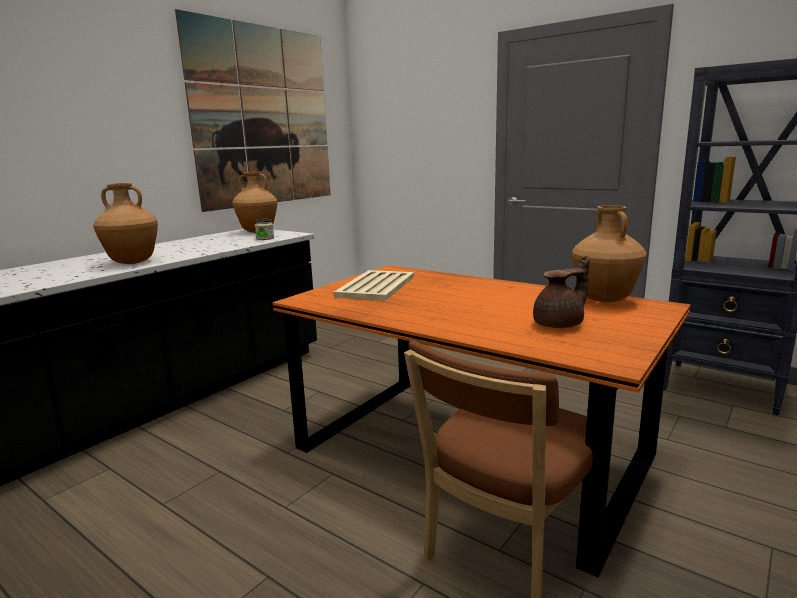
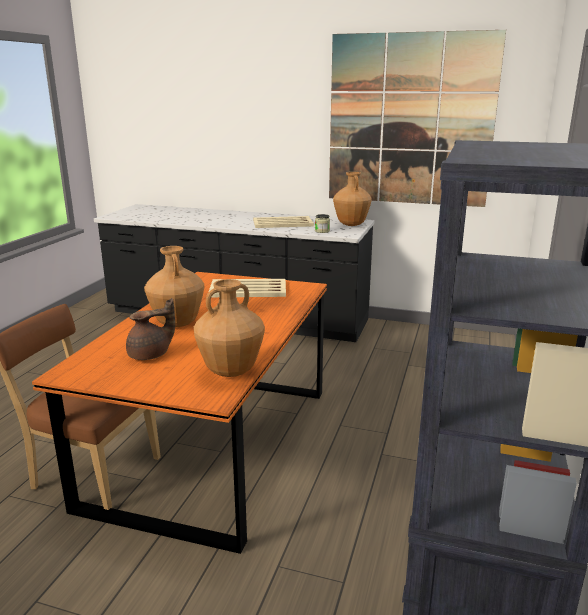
camera: 70 degrees right, 5 degrees up
brown vase [93,183,158,264] -> brown vase moved to [144,246,204,327]
brown teapot [533,256,589,328] -> brown teapot turned 75 degrees counterclockwise [126,298,175,360]
none -> beige tray [253,216,314,228]

